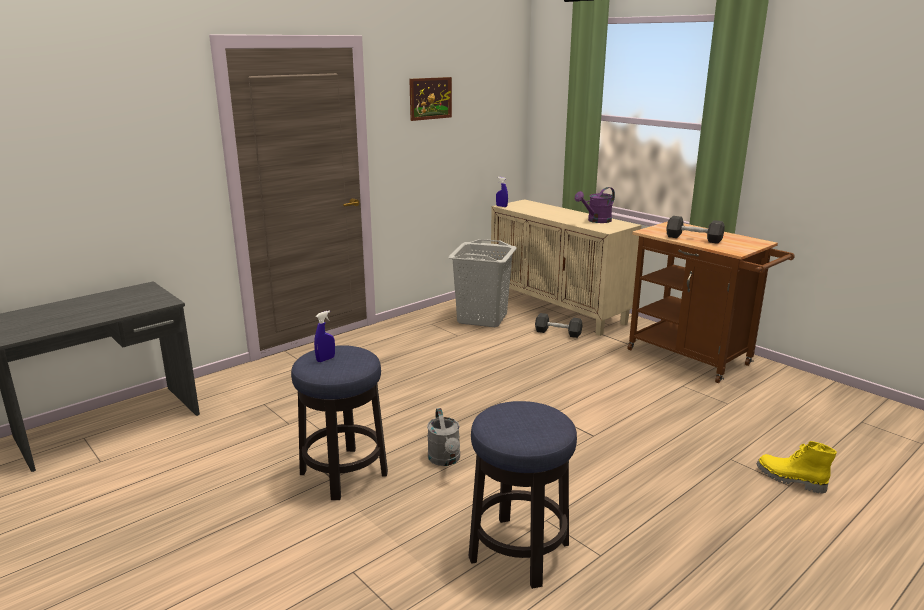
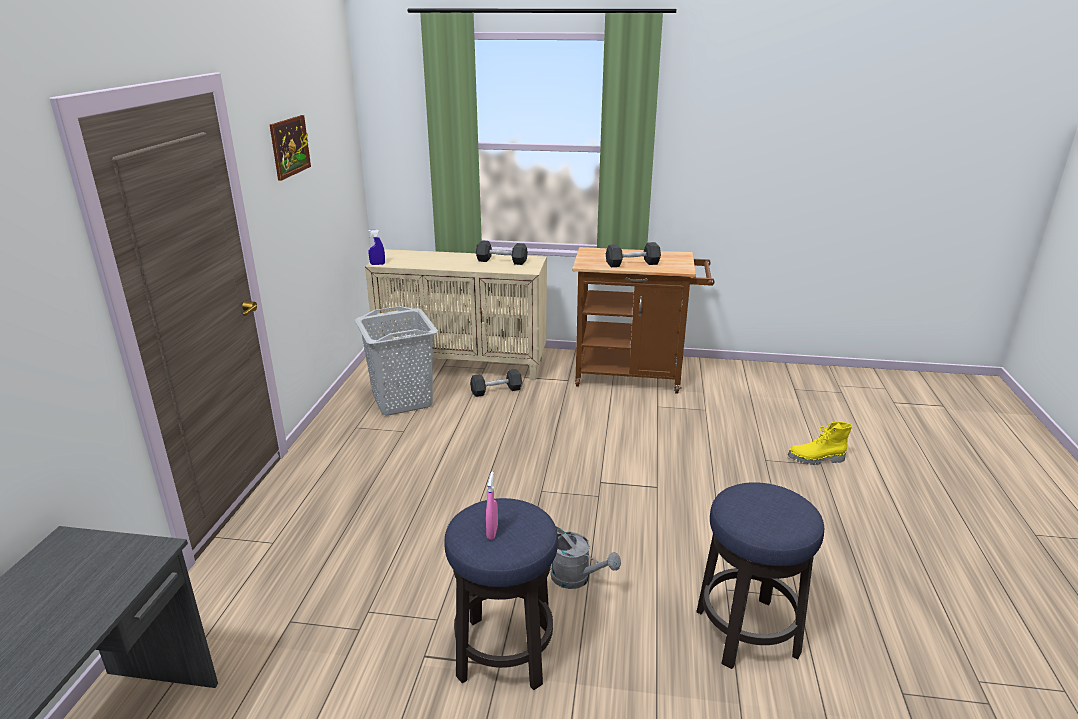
camera: 40 degrees left, 5 degrees up
blue spray bottle [314,310,335,362] -> pink spray bottle [486,471,498,539]
purple watering can [575,187,615,223] -> black dumbbell [476,240,528,265]

